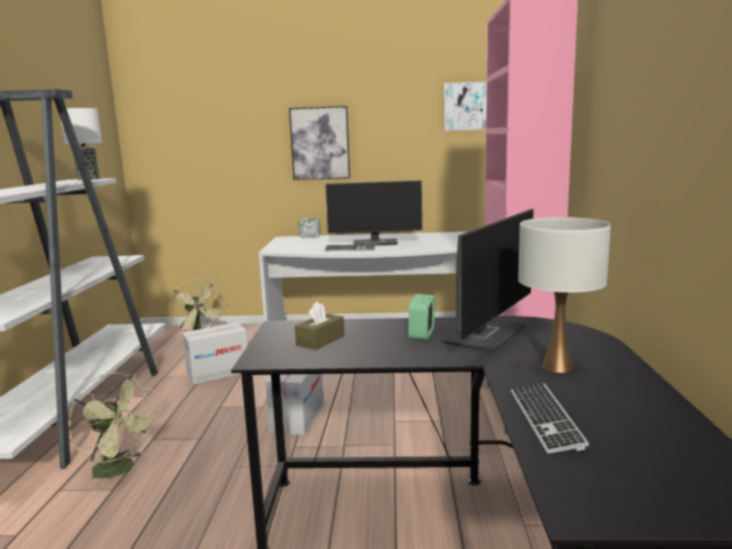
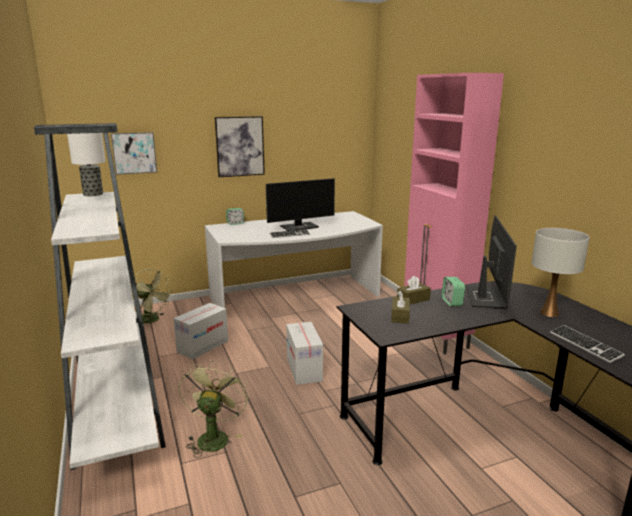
camera: 25 degrees left, 5 degrees up
green fan [68,372,158,489] -> green fan turned 90 degrees counterclockwise [179,360,249,458]
picture [444,81,487,131] -> picture moved to [111,132,157,175]
none -> brown tissue box [397,276,431,305]

